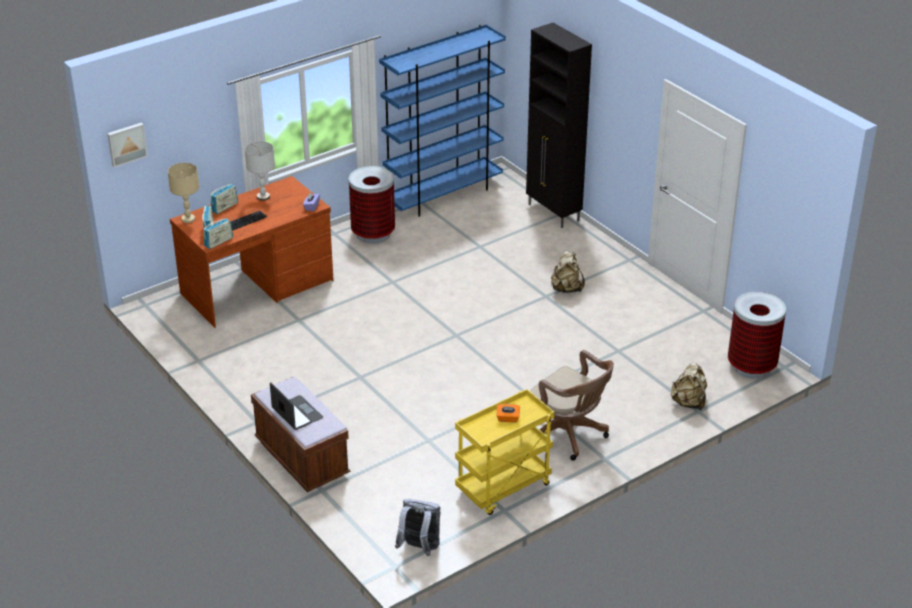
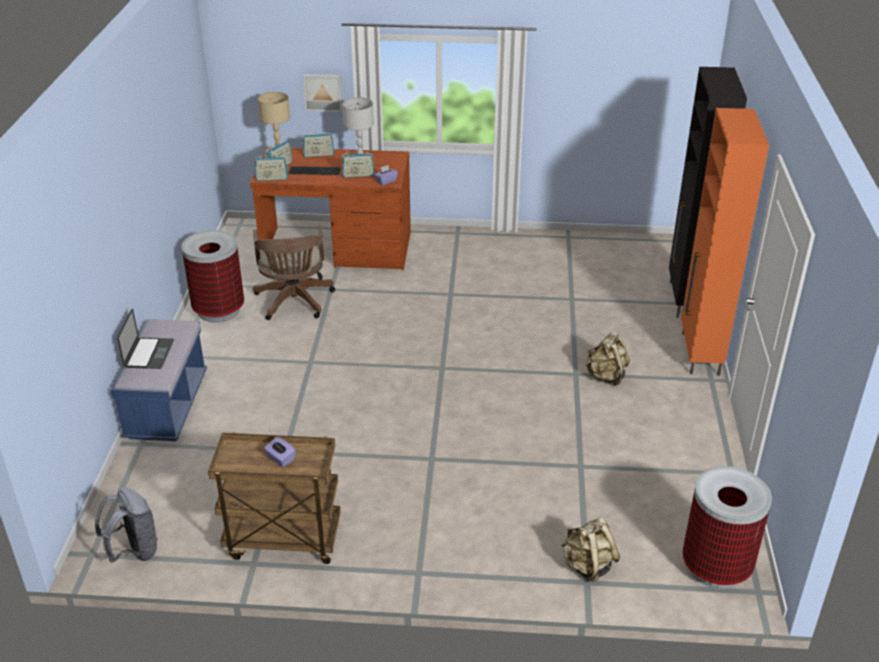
camera: 40 degrees right, 0 degrees up
picture [107,123,148,168] -> picture moved to [303,74,343,112]
brown bench [251,377,350,492] -> blue bench [111,319,207,441]
trash can [349,166,395,244] -> trash can moved to [181,230,244,323]
blue bookcase [379,25,506,217] -> none
yellow cart [455,389,554,515] -> brown cart [208,431,341,564]
orange tissue box [497,404,520,422] -> purple tissue box [264,437,296,467]
brown office chair [530,350,614,460] -> brown office chair moved to [253,225,335,320]
none -> radio [342,151,375,178]
none -> orange cabinet [681,108,769,376]

